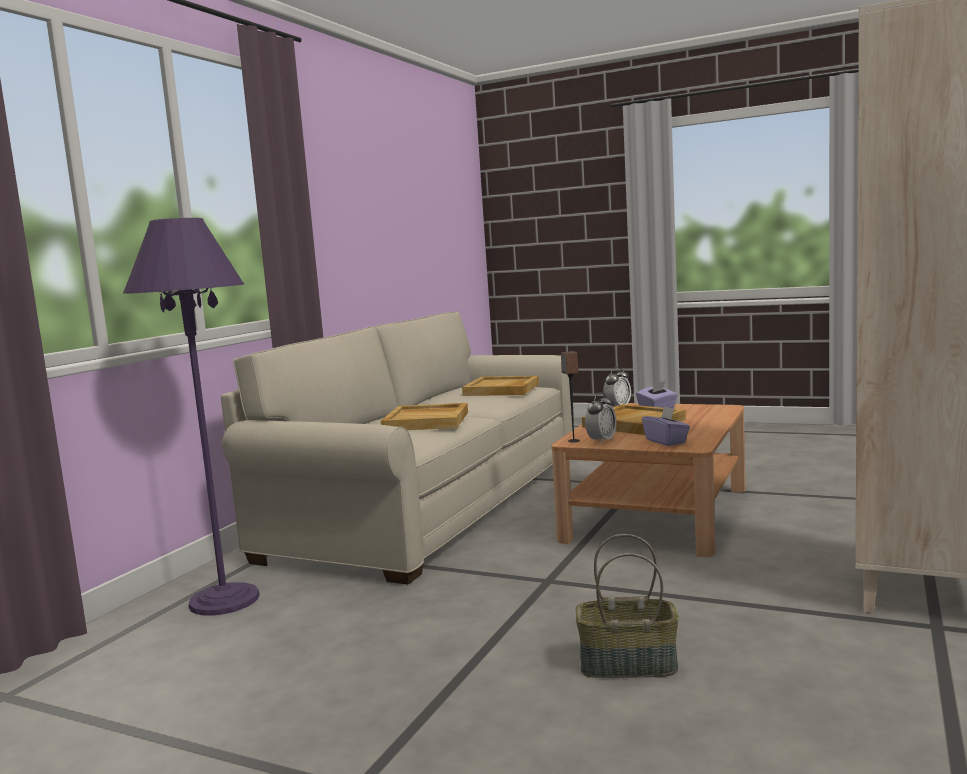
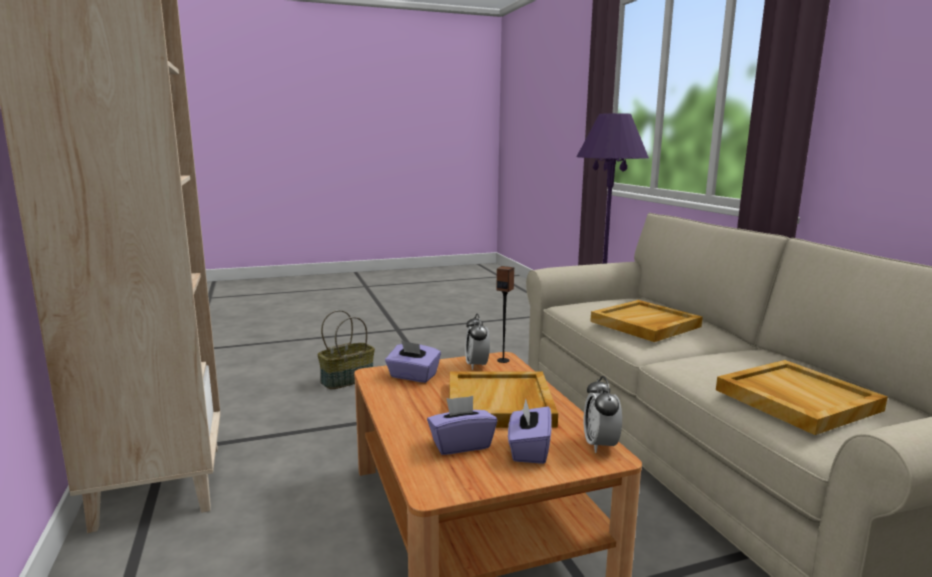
camera: 135 degrees right, 5 degrees up
none -> purple tissue box [427,396,497,455]

